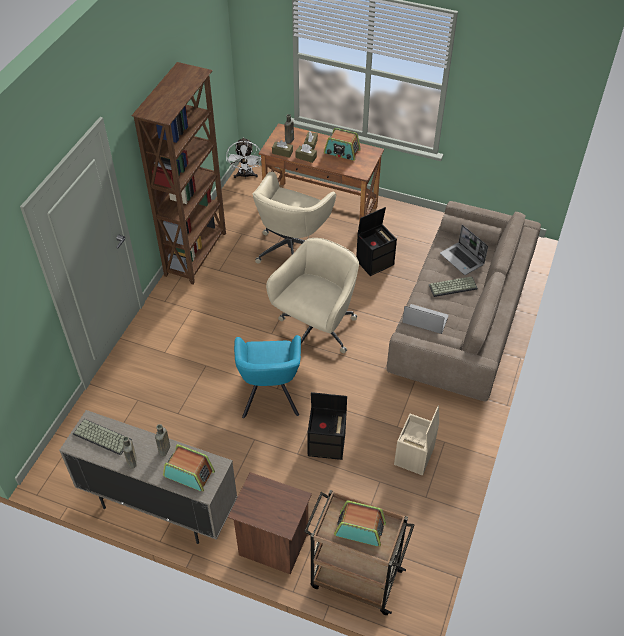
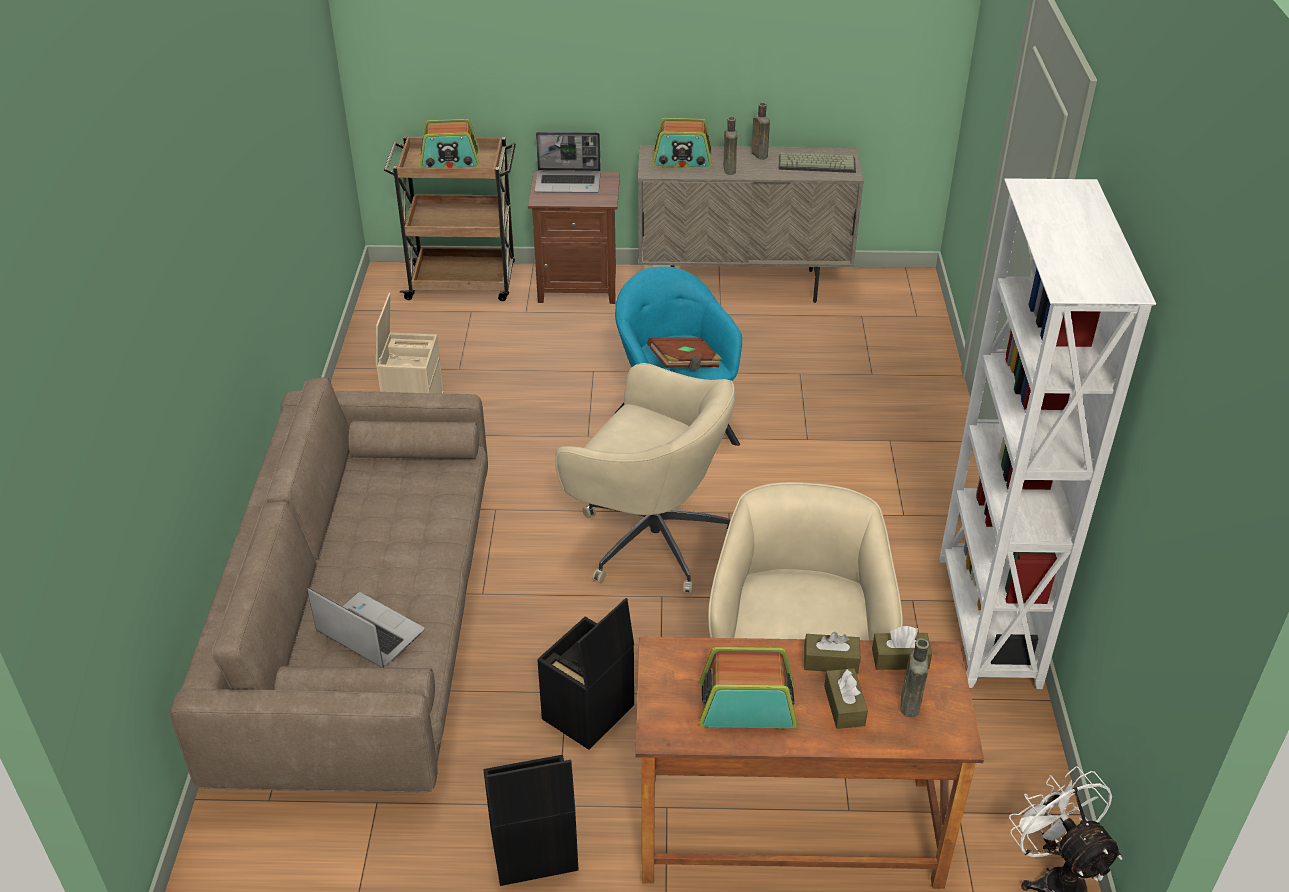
camera: 160 degrees right, 10 degrees down
brown bookcase [131,62,226,285] -> white bookcase [939,178,1156,689]
beige office chair [266,238,359,353] -> beige office chair turned 75 degrees counterclockwise [555,363,735,594]
black storage box [307,392,347,460] -> black storage box moved to [483,755,579,886]
laptop [402,304,449,334] -> laptop moved to [534,132,601,193]
keyboard [429,276,478,297] -> none
none -> brown book [647,338,722,370]

